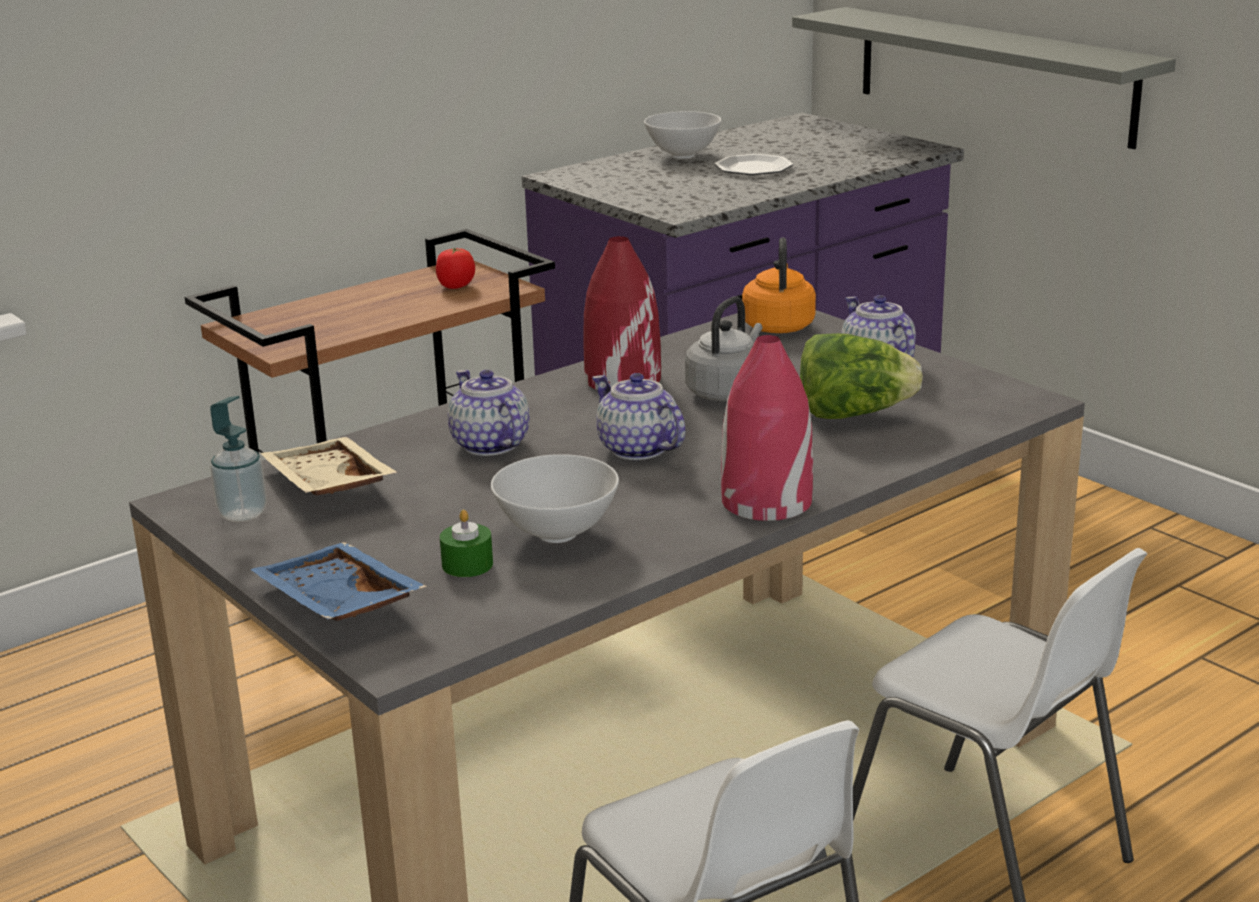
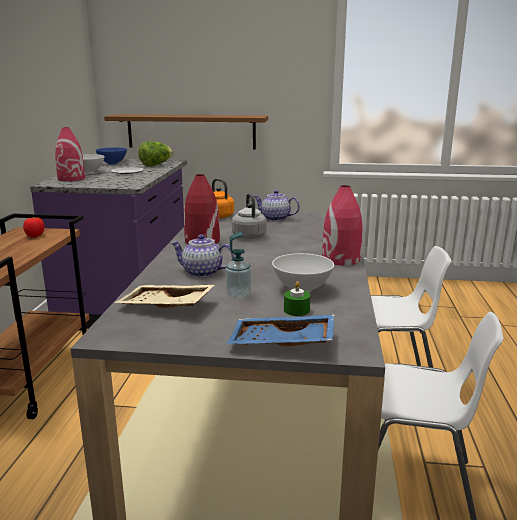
camera: 45 degrees left, 5 degrees down
soap dispenser [210,396,267,522] -> soap dispenser moved to [225,232,251,299]
teapot [592,373,685,460] -> none
grey shelf [792,7,1176,149] -> brown shelf [104,114,268,150]
lettuce [800,333,923,419] -> lettuce moved to [138,141,173,166]
none -> red vase [55,127,85,181]
none -> blue bowl [96,147,127,165]

